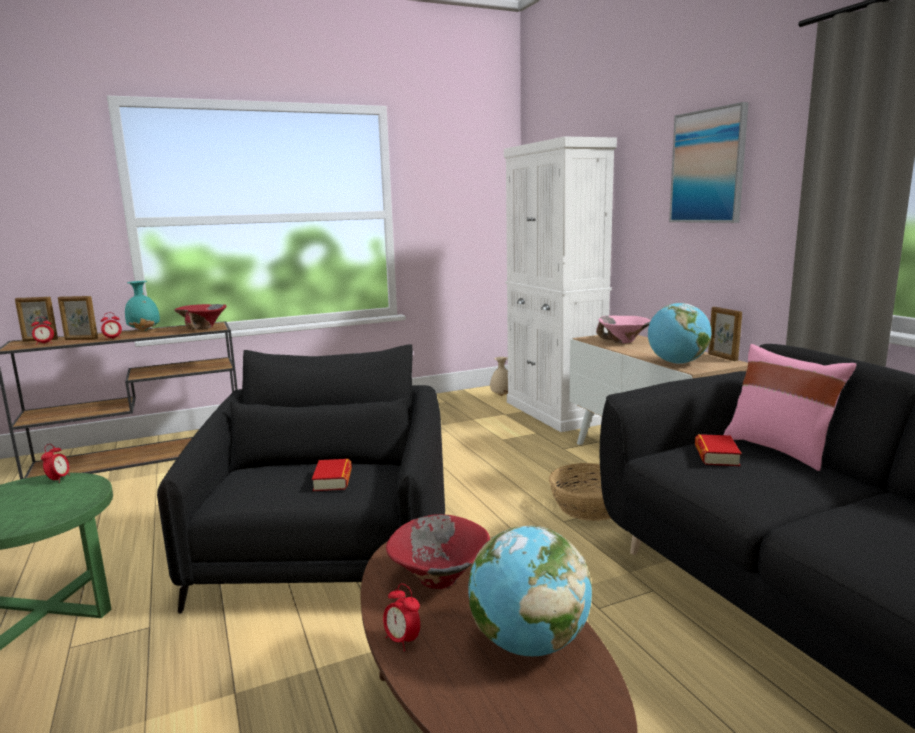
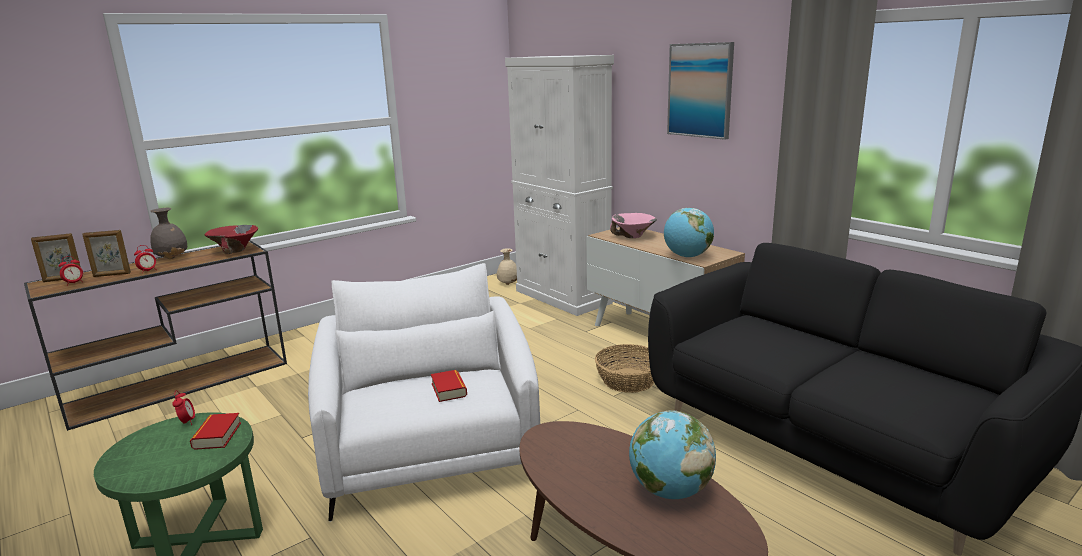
camera: 15 degrees left, 5 degrees up
turquoise vase [125,281,160,331] -> grey vase [150,208,187,259]
black armchair [157,344,445,613] -> white armchair [308,263,540,522]
alarm clock [383,583,420,651] -> none
red bowl [386,514,490,589] -> none
book [695,434,742,466] -> book moved to [190,413,241,450]
picture frame [708,307,742,361] -> none
pink pillow [724,344,856,471] -> none

